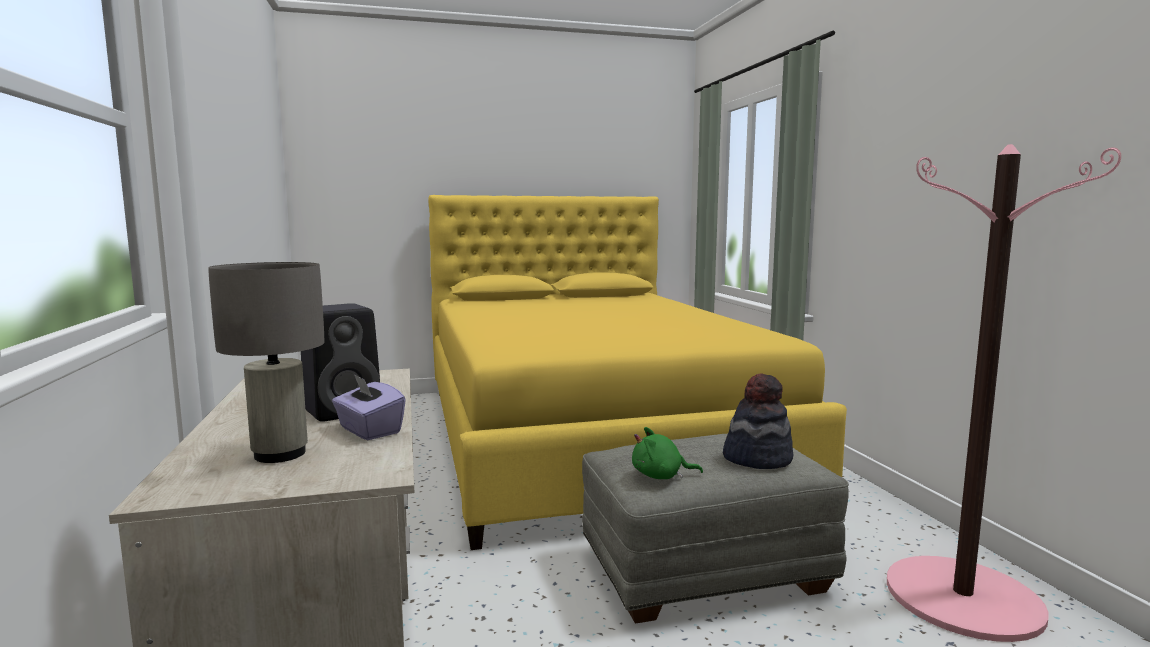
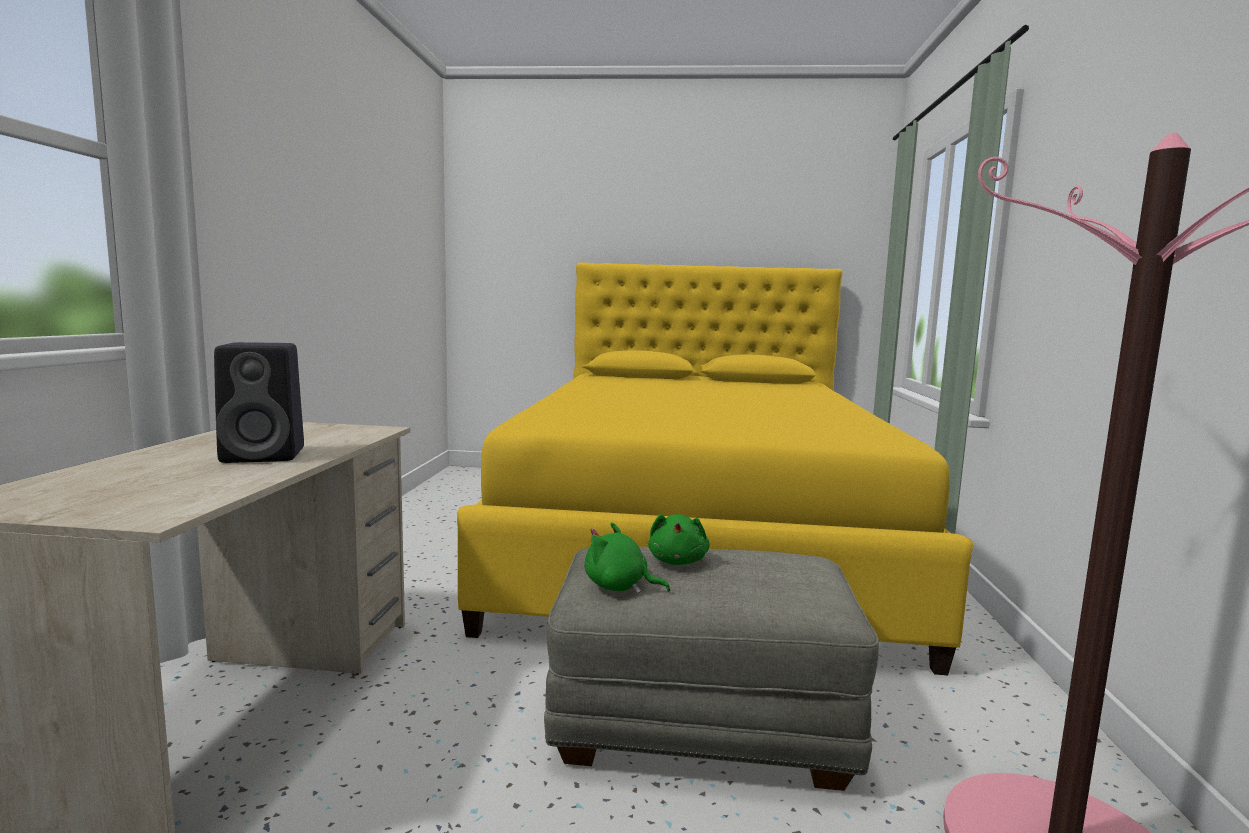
camera: 20 degrees right, 0 degrees up
grey table lamp [208,262,324,463] -> none
purple tissue box [332,373,406,440] -> none
hat [723,373,793,469] -> none
none -> green plush toy [648,514,710,565]

